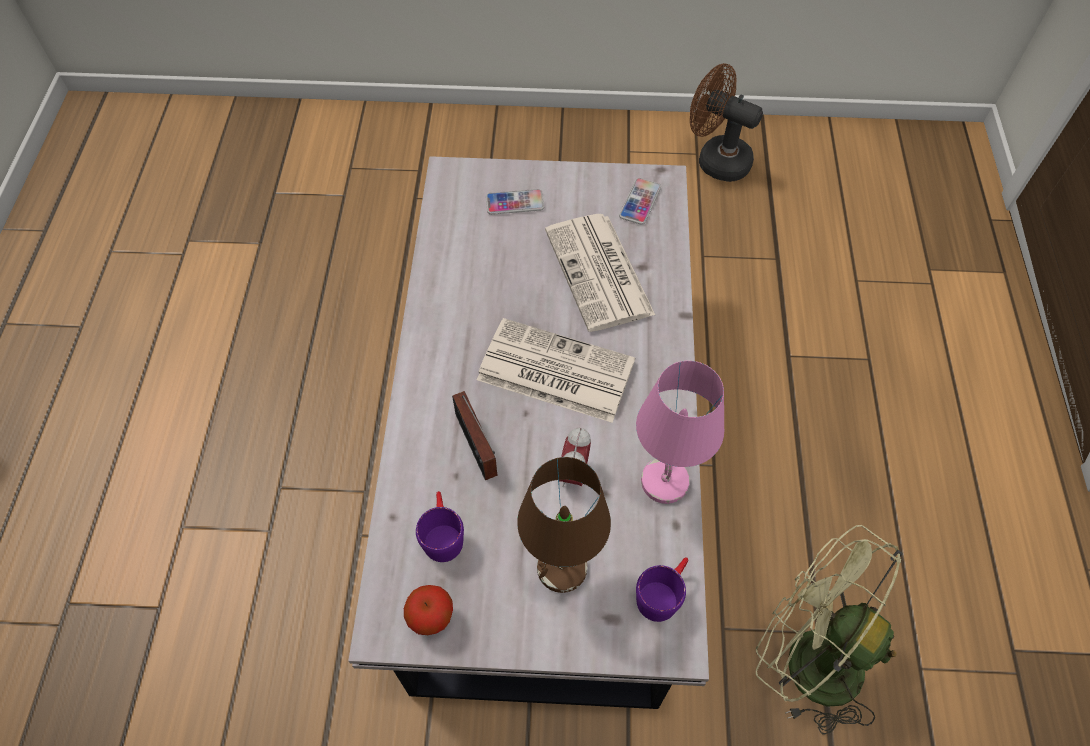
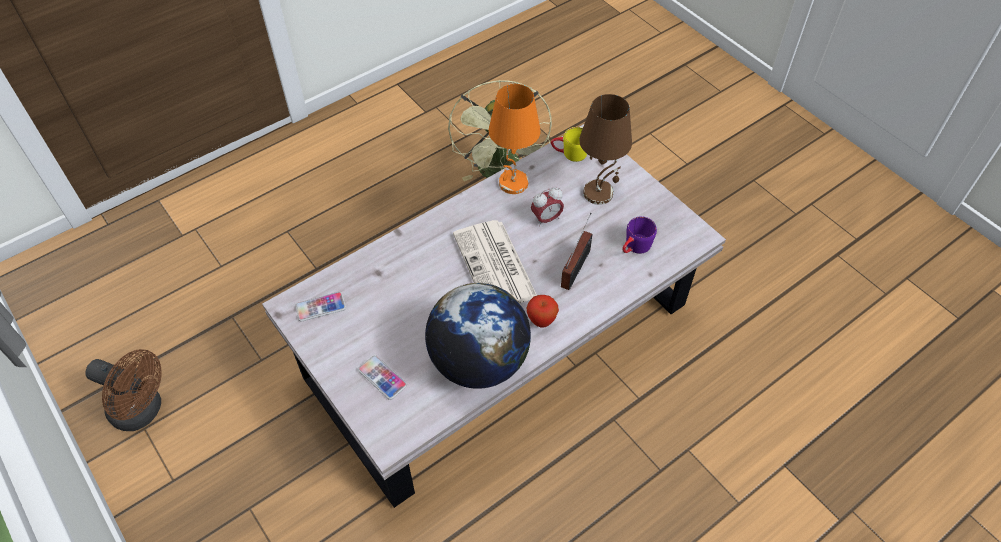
camera: 130 degrees left, 5 degrees down
apple [404,585,453,635] -> apple moved to [527,295,559,327]
newspaper [545,214,655,332] -> none
pink table lamp [636,361,724,504] -> orange table lamp [489,84,541,194]
purple mug [636,557,688,622] -> yellow mug [551,127,587,162]
brown fan [690,63,763,182] -> brown fan turned 60 degrees counterclockwise [85,349,161,431]
none -> globe [425,283,531,389]

